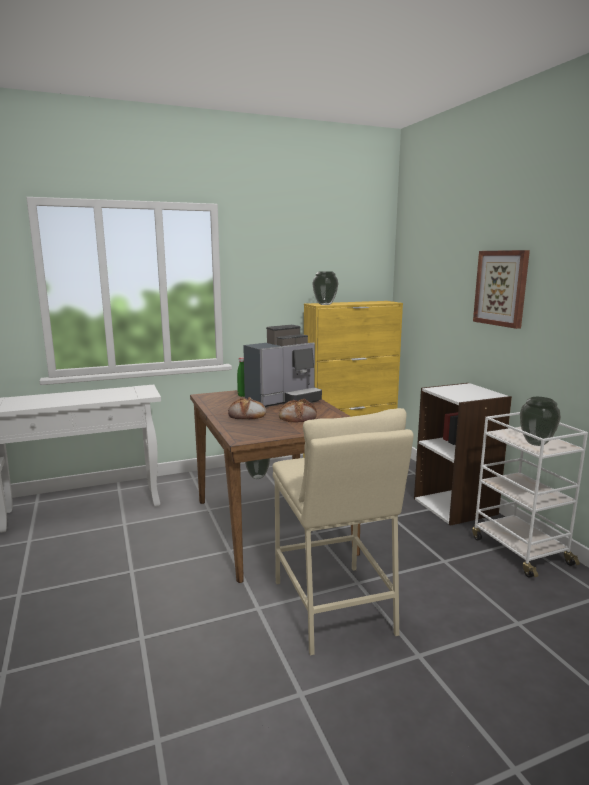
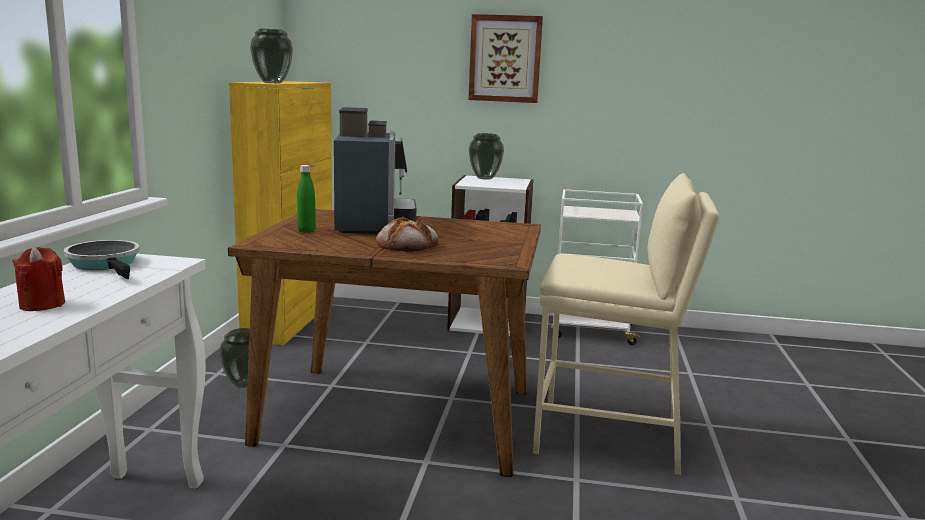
camera: 60 degrees left, 0 degrees up
bread [279,399,317,423] -> none
vase [520,397,561,446] -> vase moved to [469,133,504,180]
none -> red candle [12,247,65,311]
none -> frying pan [64,240,140,279]

